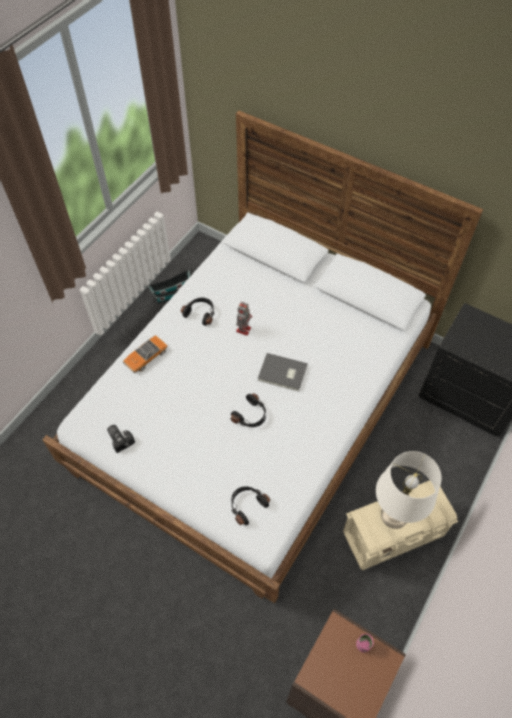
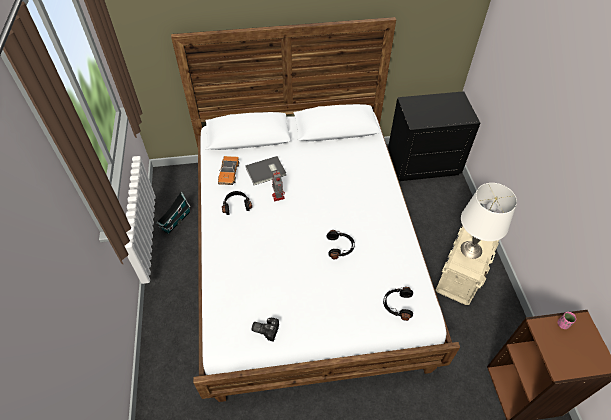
camera: 40 degrees left, 5 degrees down
toy car [123,335,168,373] -> toy car moved to [218,156,239,185]
grey book [258,353,308,392] -> grey book moved to [245,156,286,185]

